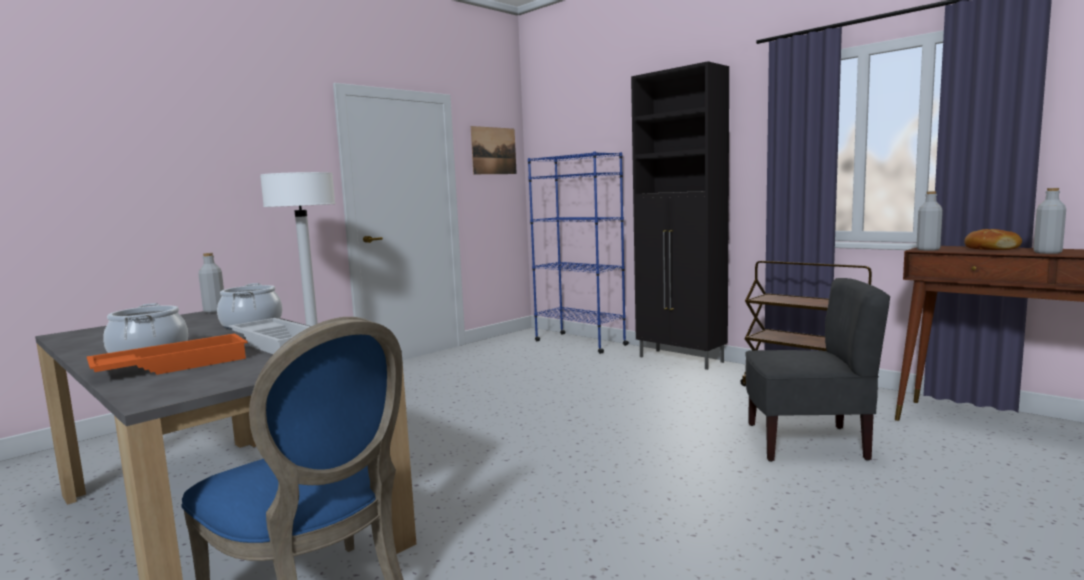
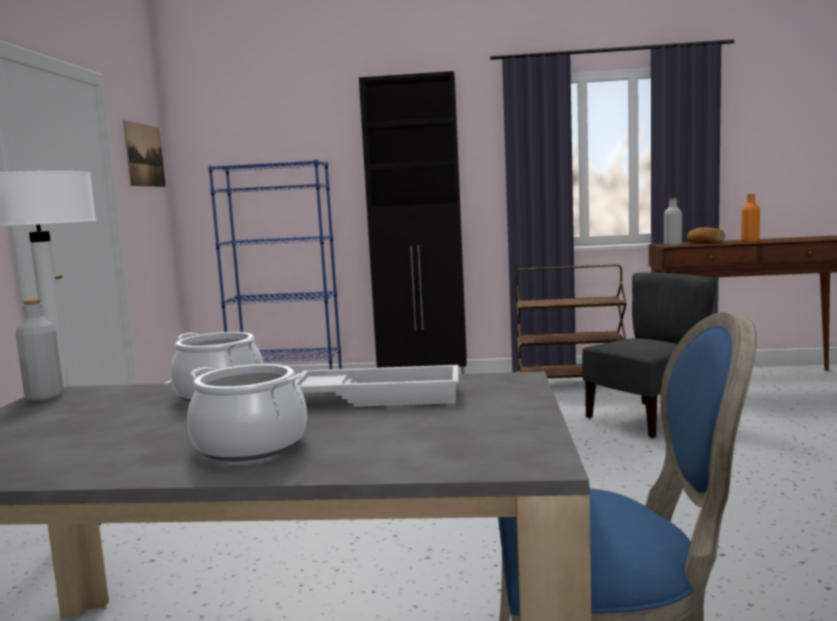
camera: 40 degrees left, 0 degrees up
orange tray [87,333,248,375] -> none
grey bottle [1033,188,1066,254] -> orange bottle [741,194,760,243]

